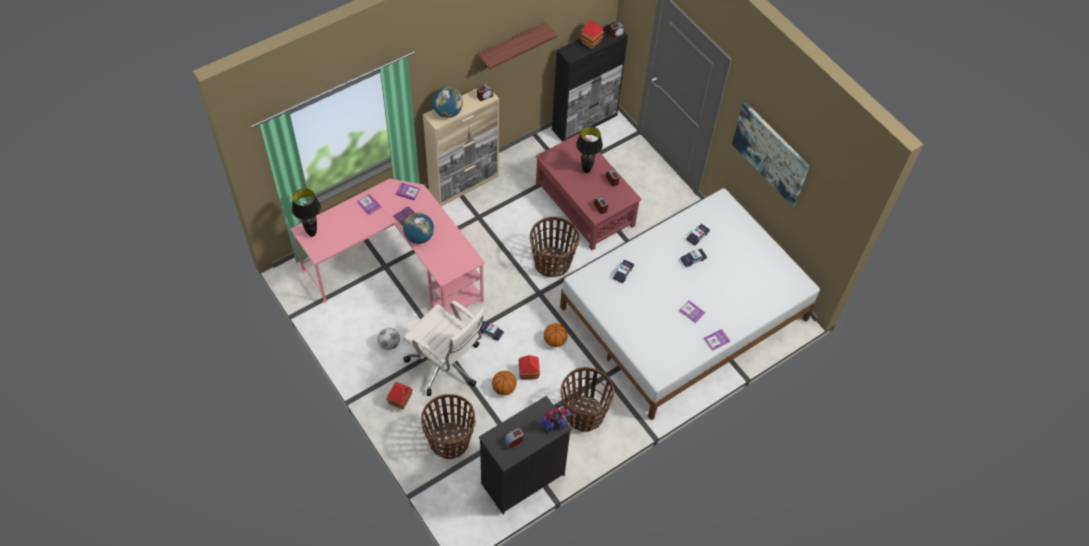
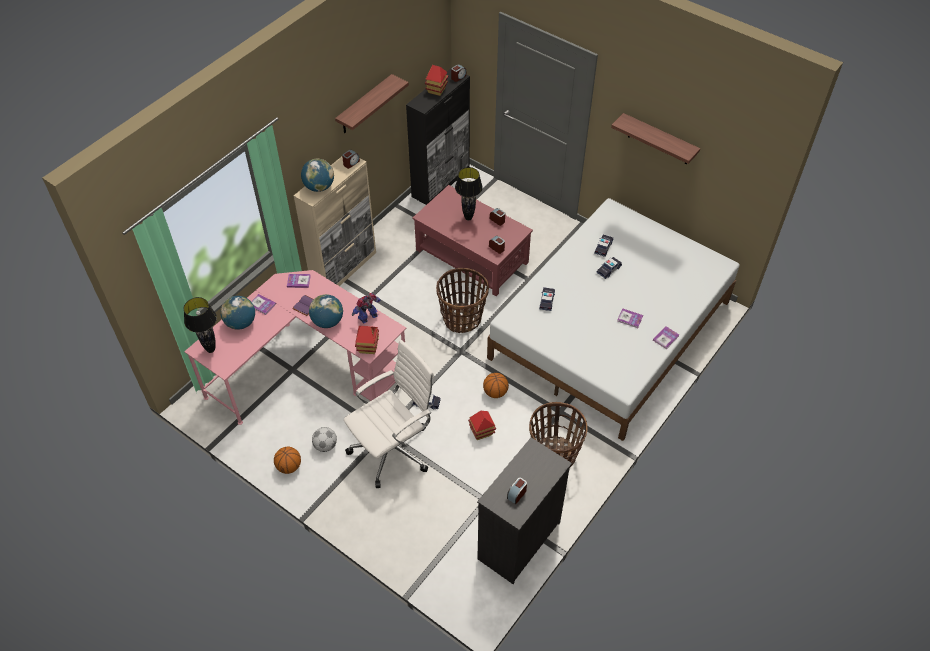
camera: 15 degrees left, 5 degrees down
toy house [386,382,413,409] -> toy house moved to [355,326,379,354]
white office chair [403,301,486,396] -> white office chair turned 60 degrees counterclockwise [344,340,434,488]
basket [421,394,475,459] -> none
basketball [492,371,517,395] -> basketball moved to [274,447,301,474]
toy robot [538,408,572,432] -> toy robot moved to [352,293,381,324]
picture [732,102,810,207] -> shelf [611,113,700,164]
none -> globe [220,296,255,330]

